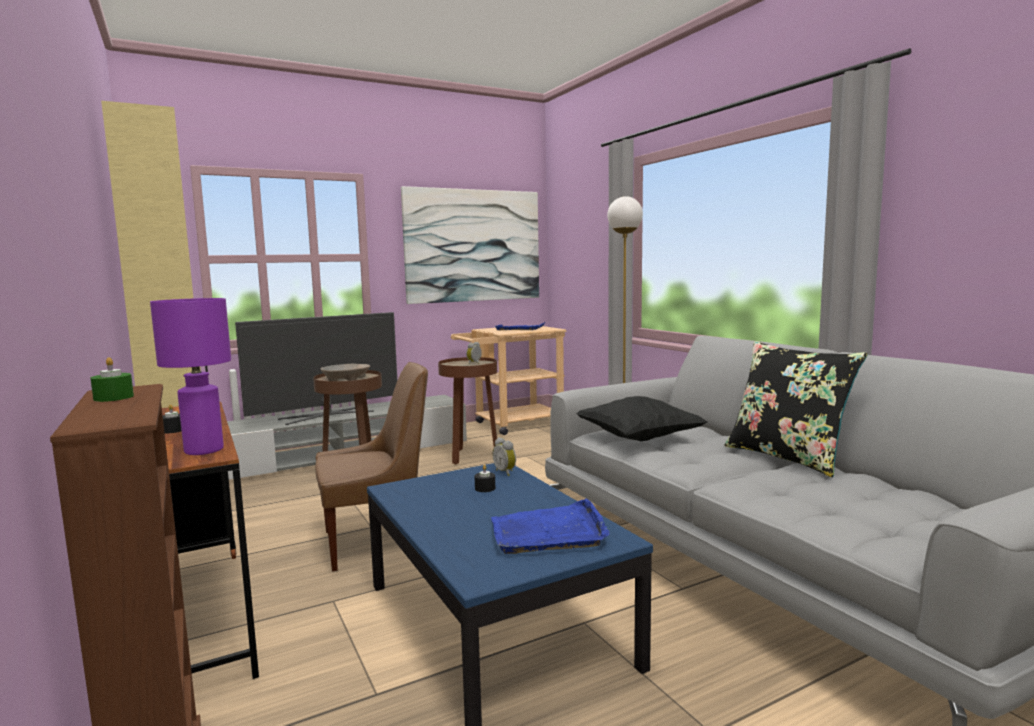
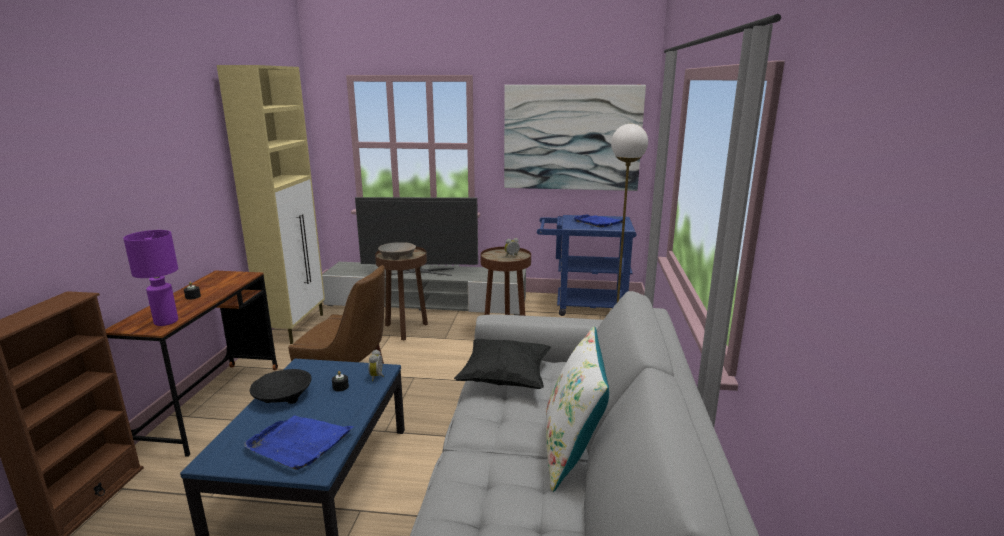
camera: 35 degrees right, 10 degrees up
green candle [91,357,134,402] -> none
beige cart [451,326,567,435] -> blue cart [537,215,636,316]
black pillow [724,341,868,477] -> white pillow [546,327,609,492]
none -> black bowl [250,369,312,404]

